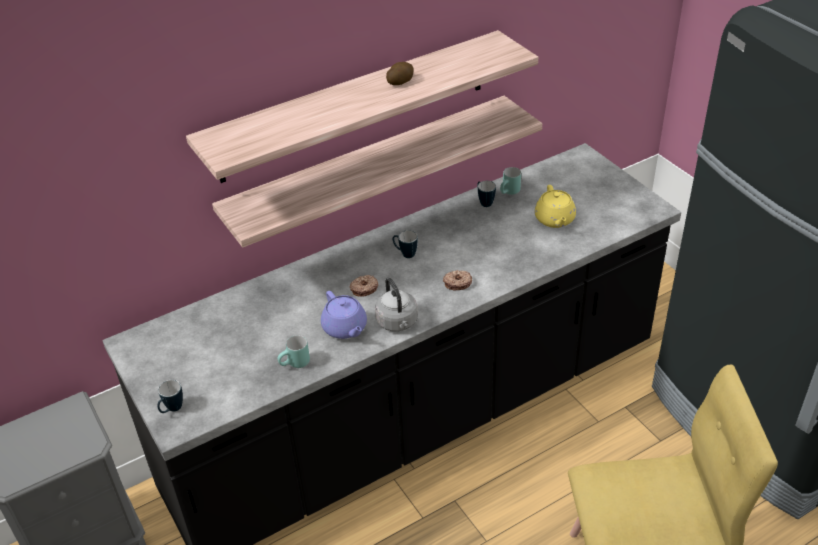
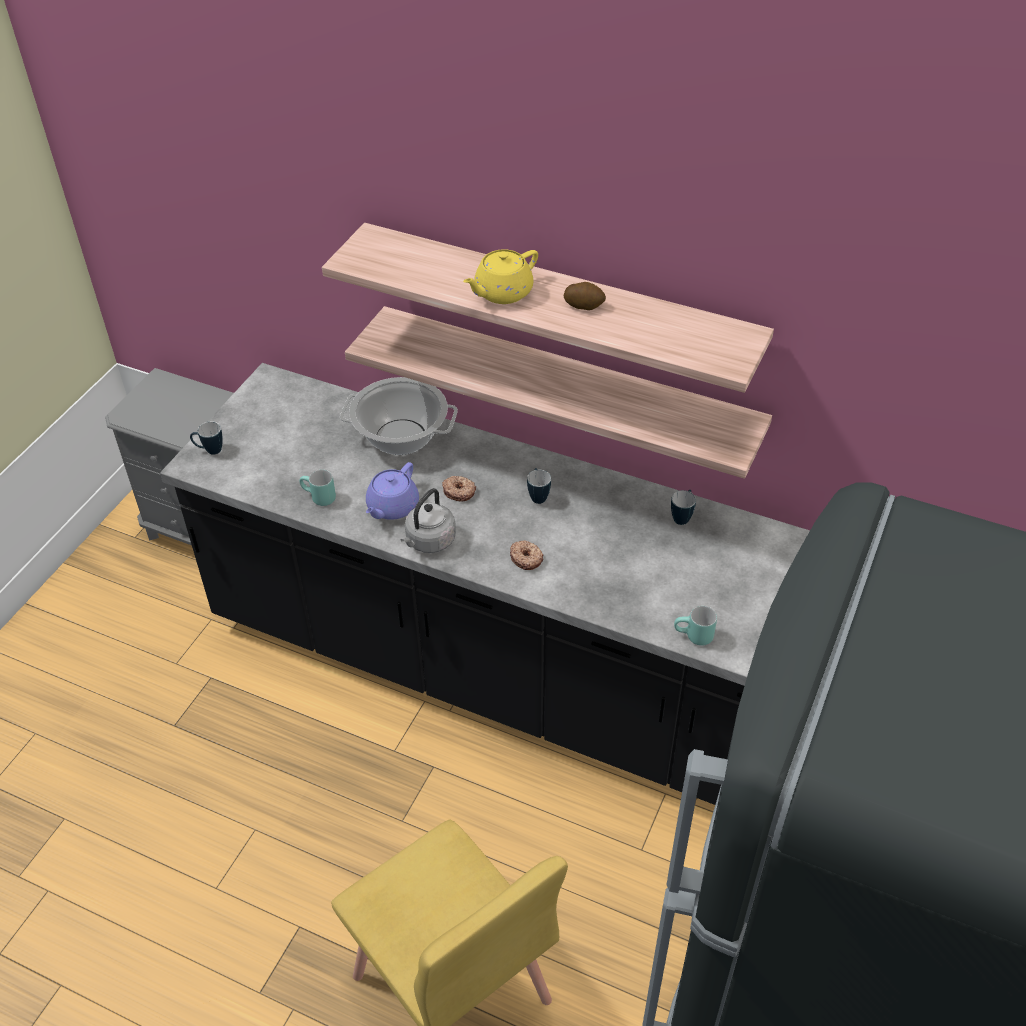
camera: 55 degrees right, 5 degrees up
turquoise mug [500,167,521,195] -> turquoise mug moved to [674,606,717,646]
yellow teapot [535,185,576,228] -> yellow teapot moved to [463,249,538,304]
none -> cooking pot [340,377,458,455]

